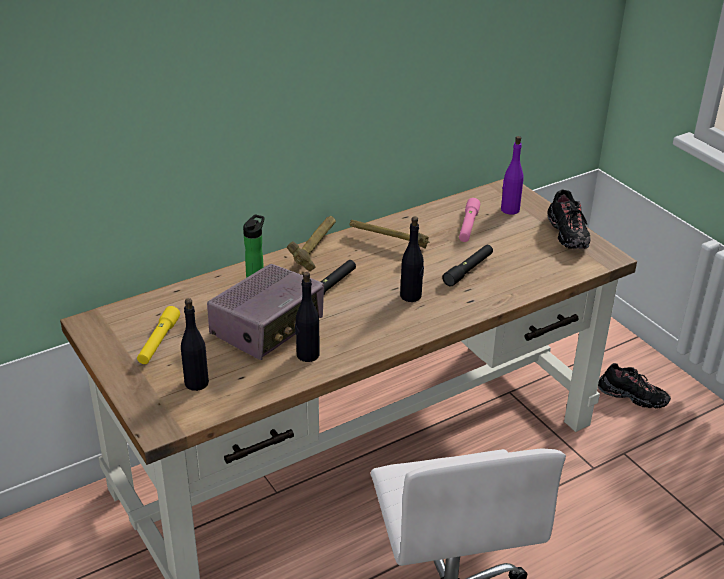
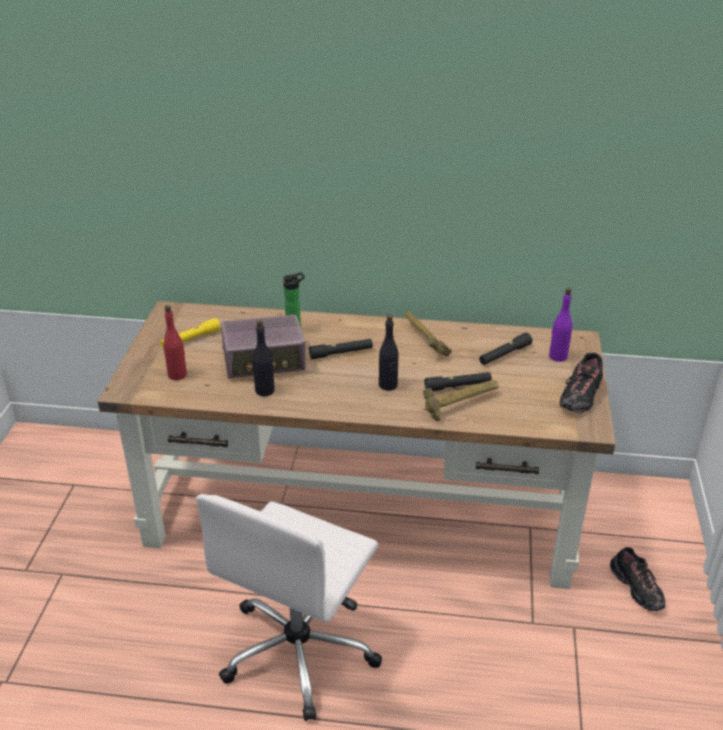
camera: 40 degrees right, 0 degrees up
black bottle [181,298,209,391] -> red bottle [163,305,187,380]
hammer [287,216,336,271] -> hammer moved to [423,380,499,422]
pink flashlight [459,198,480,242] -> black flashlight [479,333,532,365]

